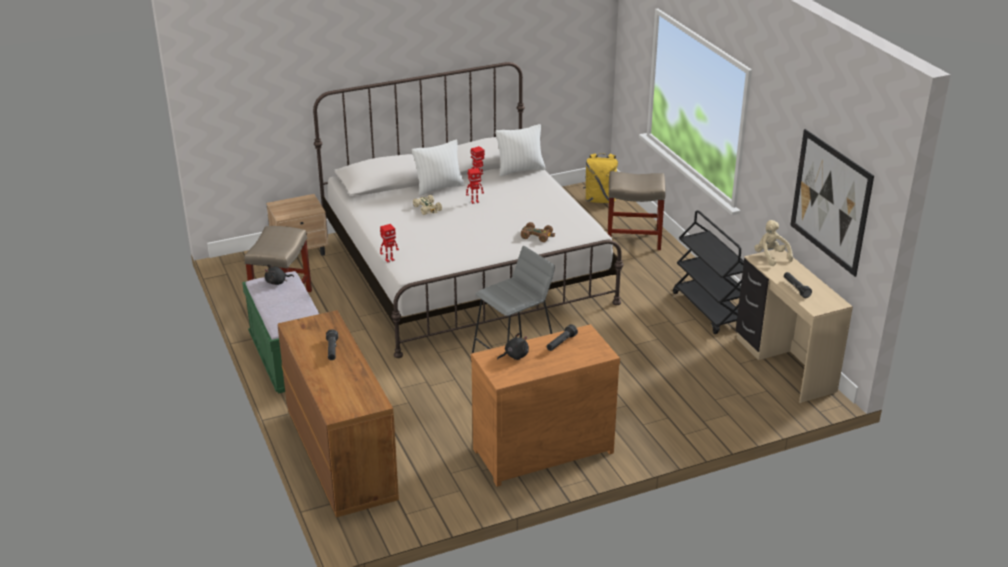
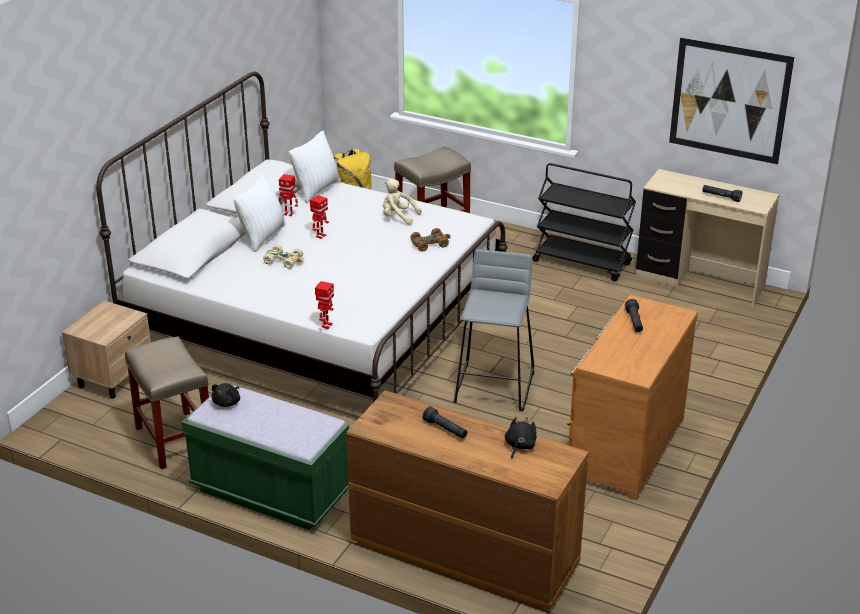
camera: 40 degrees left, 0 degrees up
black plush toy [497,333,529,360] -> black plush toy moved to [505,417,537,459]
beige plush toy [755,220,793,266] -> beige plush toy moved to [383,179,421,225]

